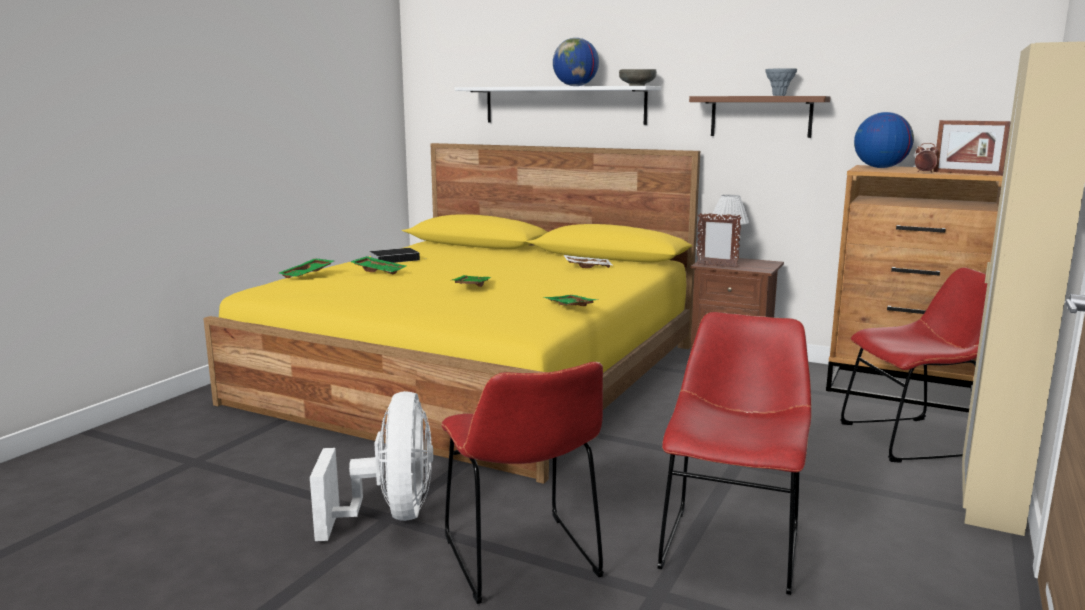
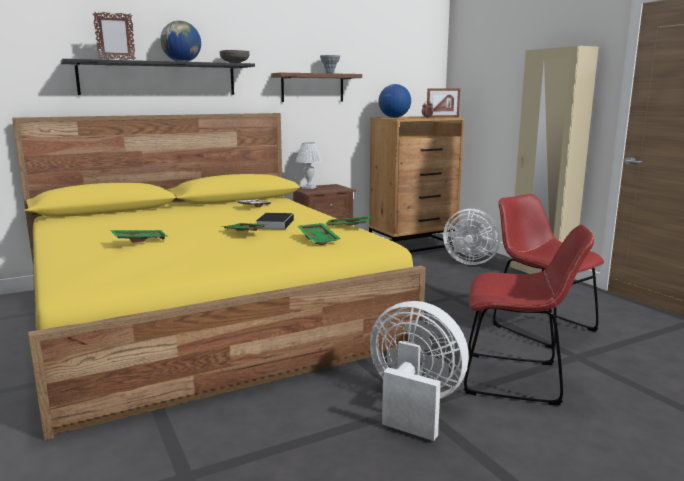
camera: 55 degrees left, 0 degrees up
green tray [279,258,334,278] -> green tray moved to [297,223,341,245]
book [370,248,426,263] -> book moved to [256,213,294,229]
white shelf [455,86,661,125] -> black shelf [61,59,255,95]
picture frame [697,213,742,268] -> picture frame moved to [93,12,136,60]
red chair [840,267,987,463] -> white fan [443,209,501,265]

